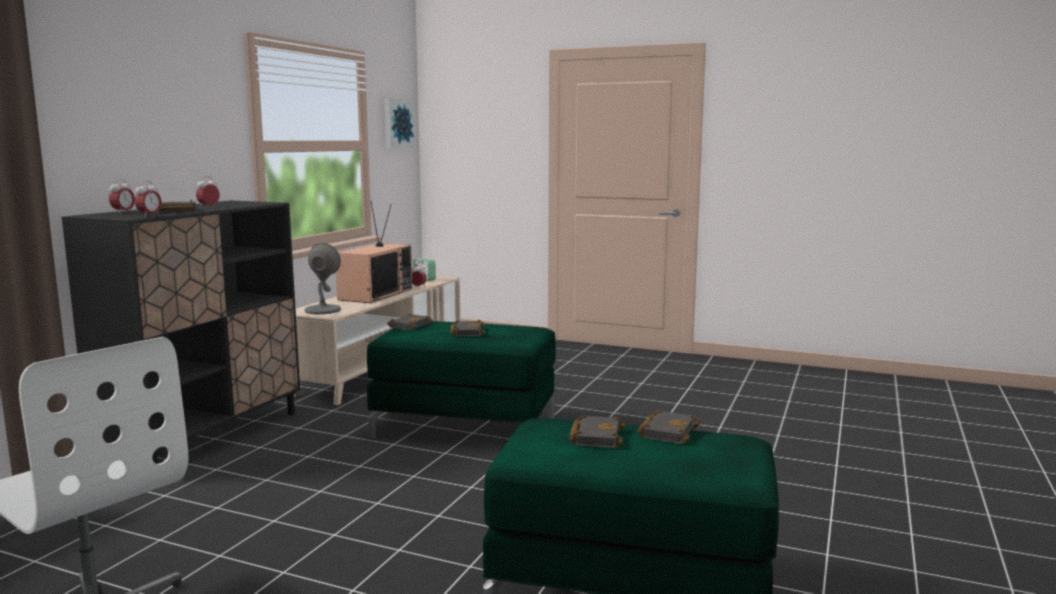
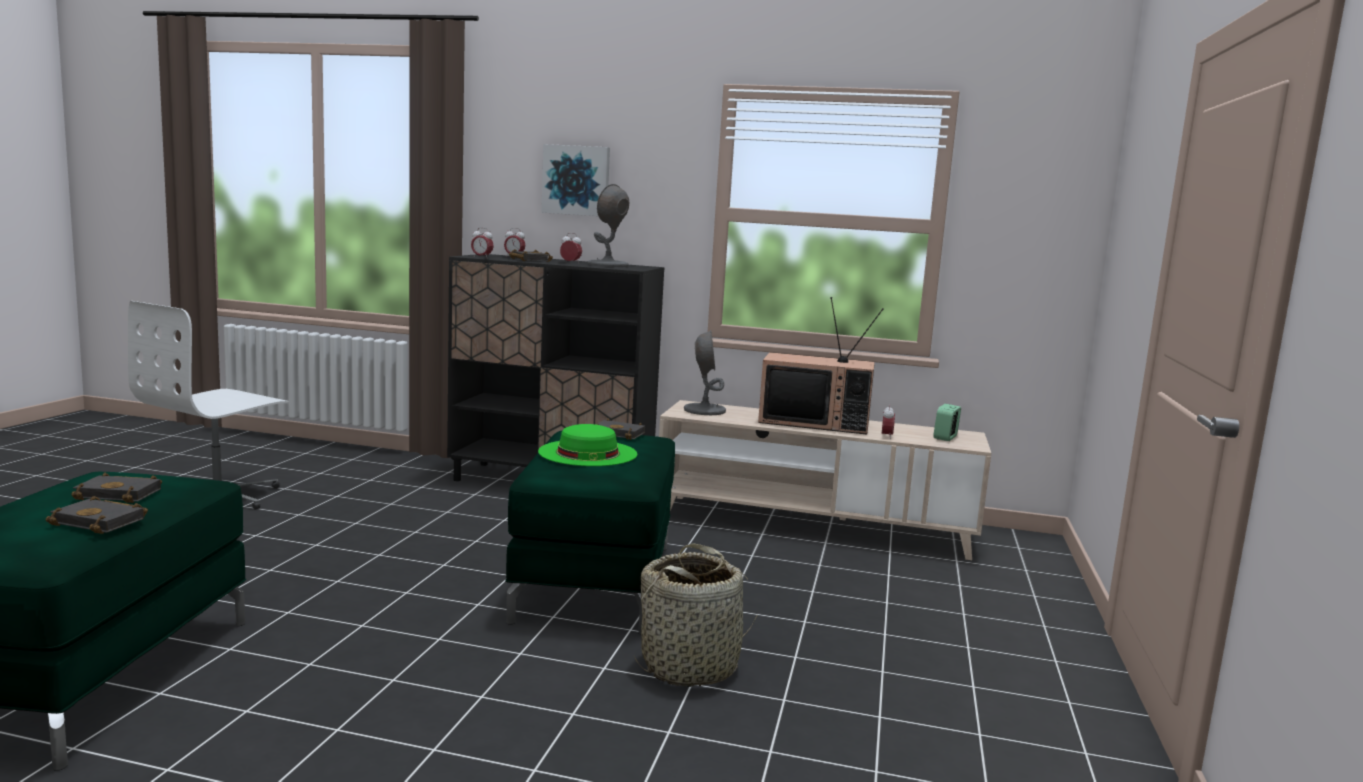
camera: 80 degrees right, 0 degrees up
picture [384,98,416,148] -> picture moved to [541,144,610,216]
black book [451,320,485,337] -> green hat [538,424,637,466]
none -> grey table lamp [587,184,629,267]
none -> basket [634,543,757,687]

